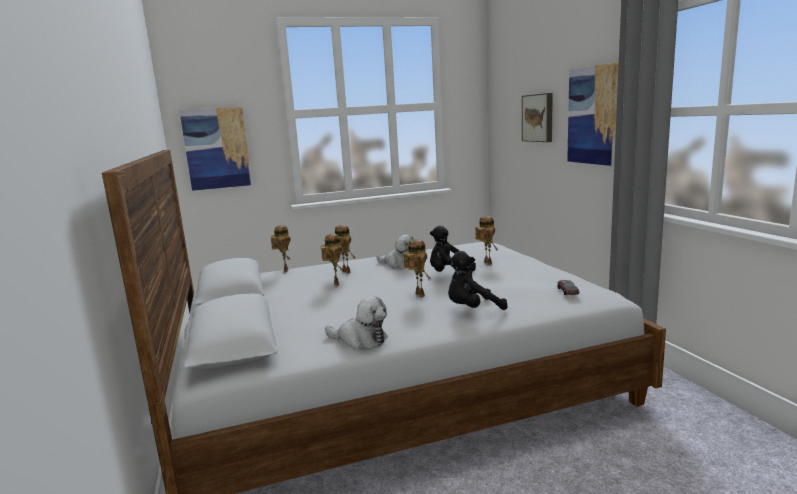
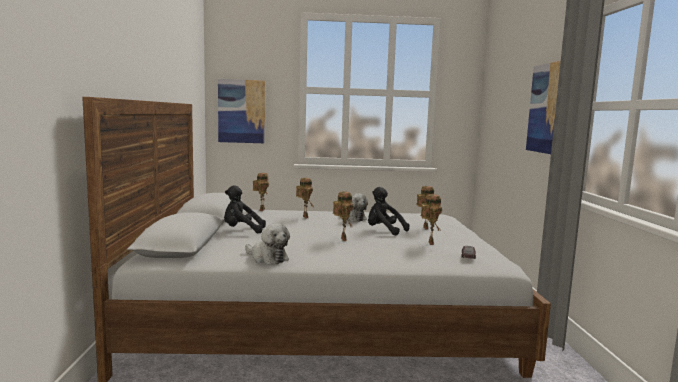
camera: 15 degrees right, 5 degrees down
toy robot [321,234,344,286] -> toy robot moved to [421,194,442,245]
black plush toy [447,251,508,310] -> black plush toy moved to [224,185,266,233]
picture [522,93,553,142] -> none

